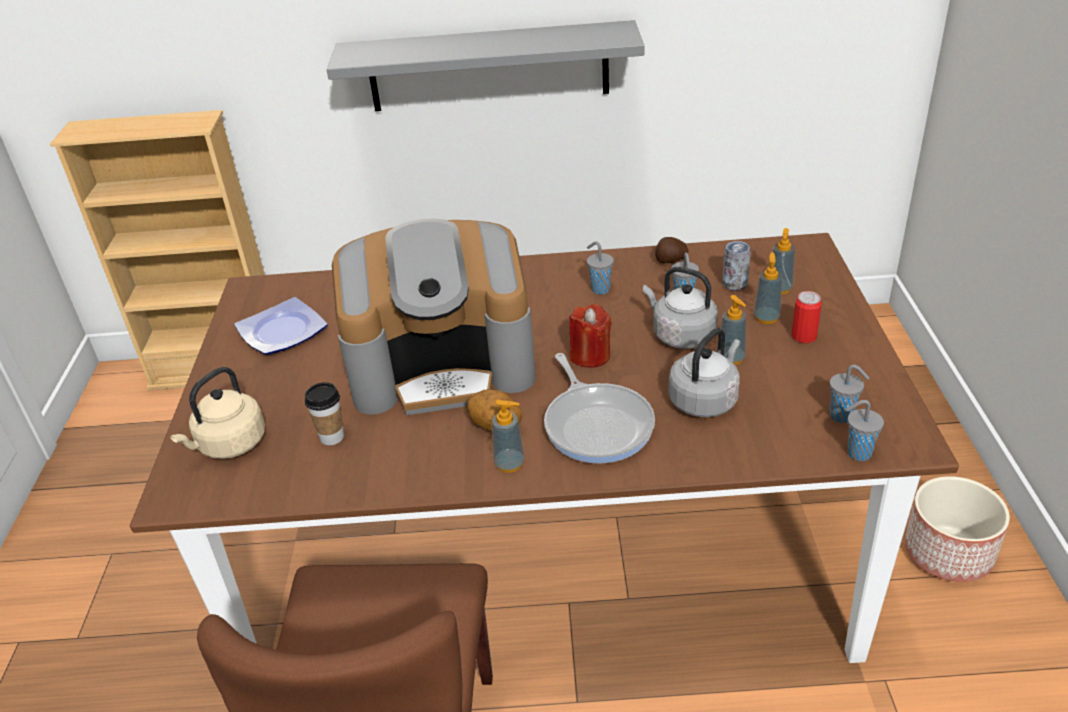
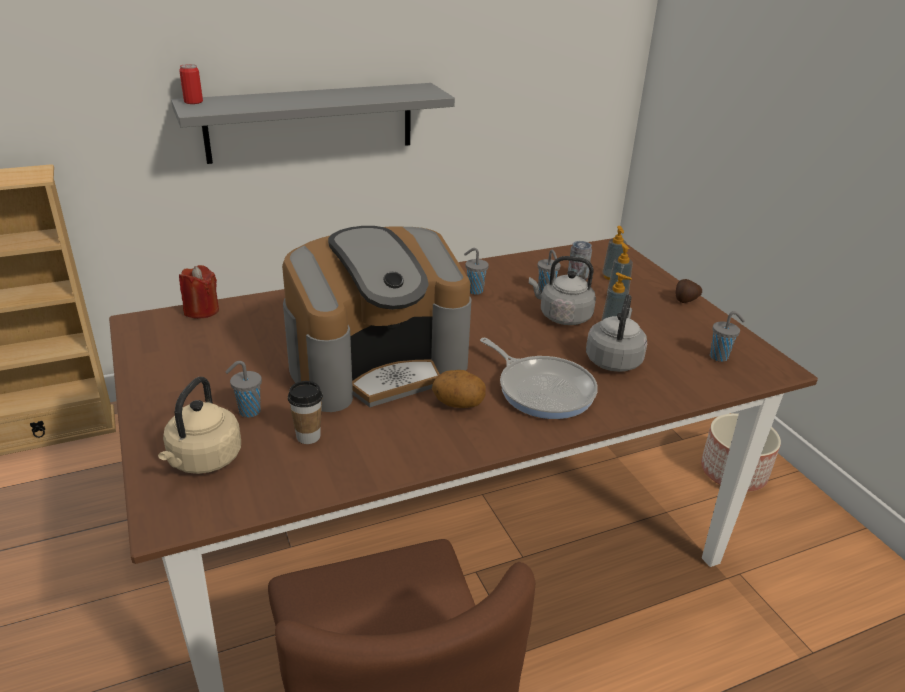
camera: 25 degrees left, 5 degrees down
plate [234,297,328,355] -> none
soap dispenser [492,400,525,473] -> none
red candle [569,304,612,368] -> red candle moved to [179,265,219,319]
potato [655,237,688,264] -> potato moved to [676,279,702,303]
can [791,291,822,343] -> can moved to [179,64,203,104]
grey cup [846,400,884,461] -> grey cup moved to [225,361,262,418]

